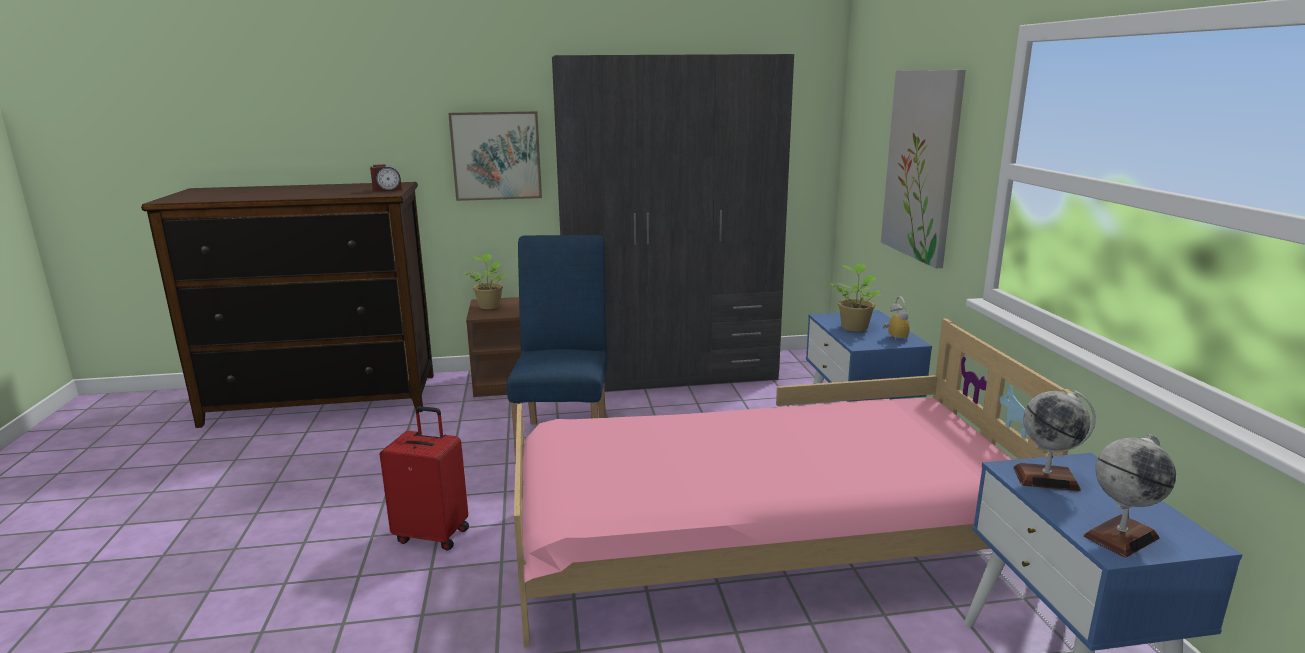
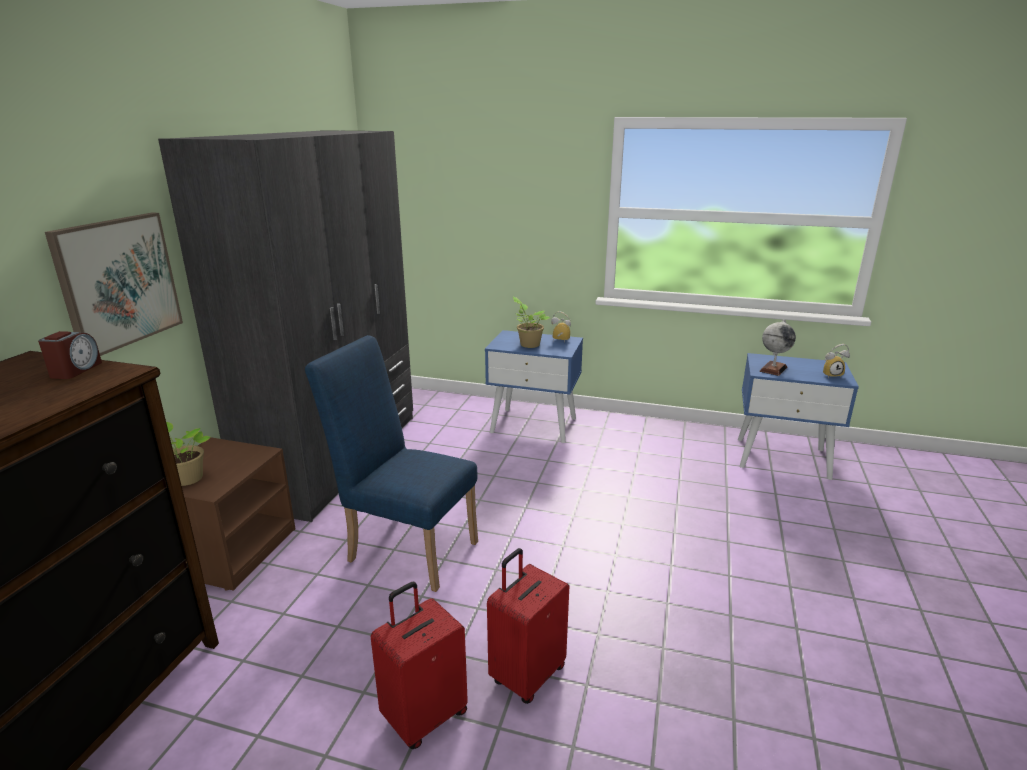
camera: 65 degrees left, 5 degrees up
pink bed [514,318,1078,647] -> none
picture [881,70,966,268] -> none
globe [1083,434,1176,558] -> alarm clock [823,344,850,378]
none -> red suitcase [371,581,468,749]

